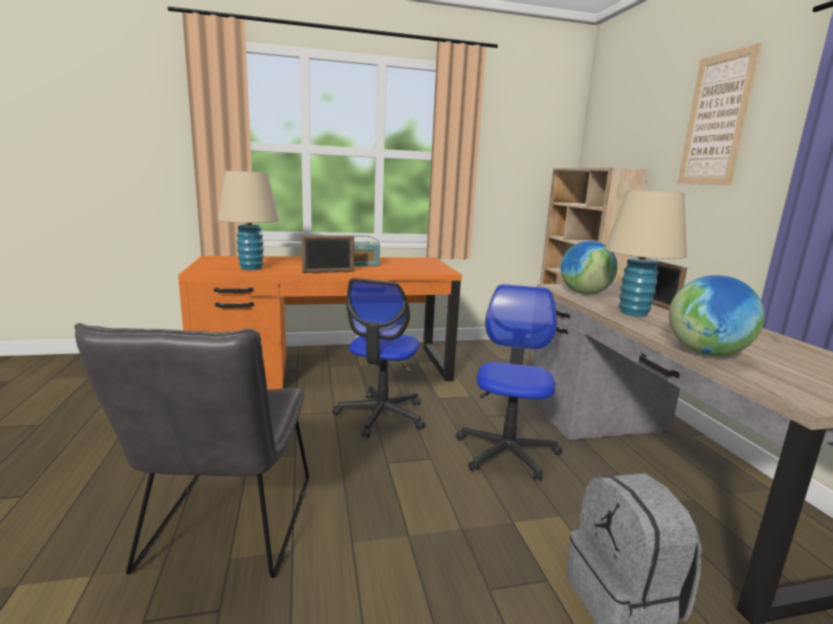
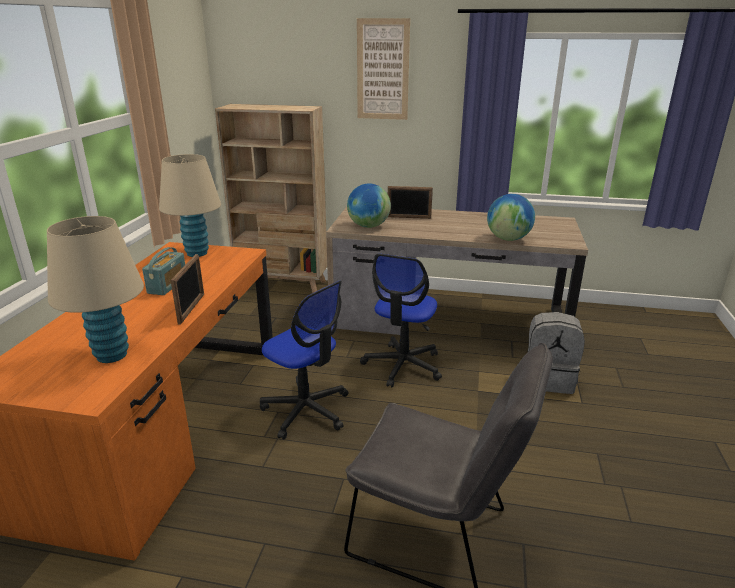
camera: 65 degrees left, 10 degrees up
office chair [456,284,563,481] -> office chair turned 105 degrees counterclockwise [360,253,442,388]
beige table lamp [605,190,687,317] -> beige table lamp moved to [159,154,221,257]

